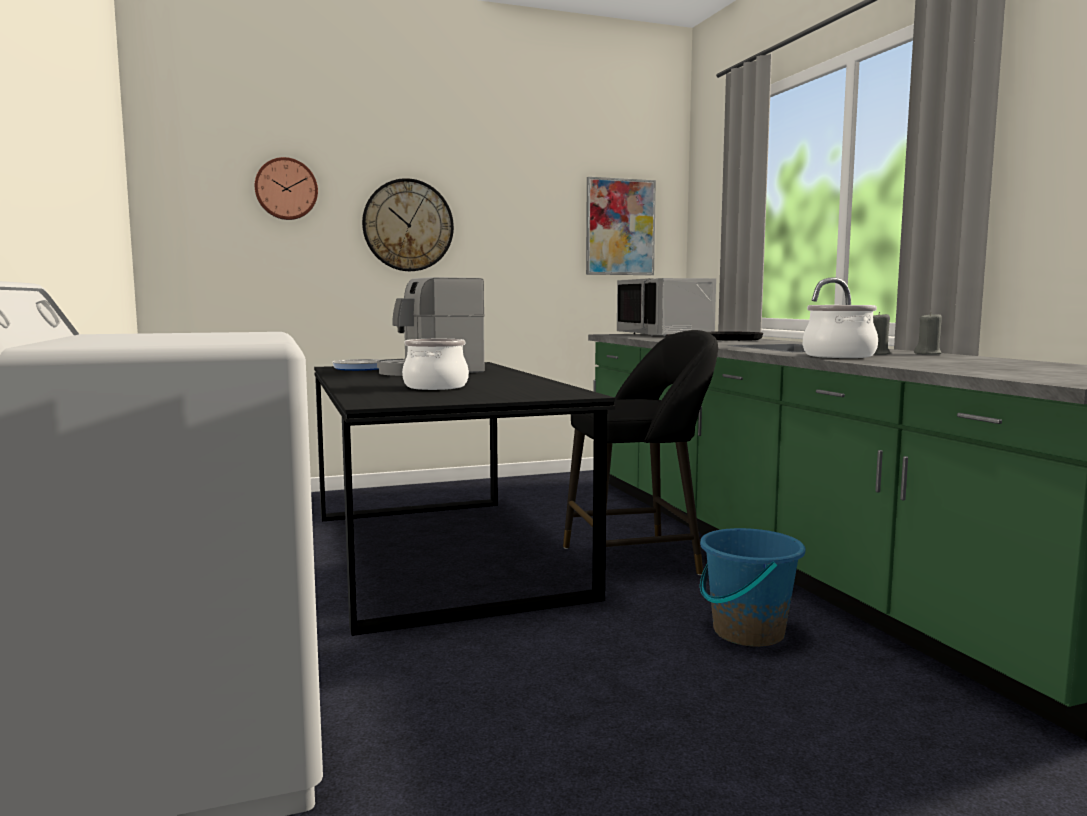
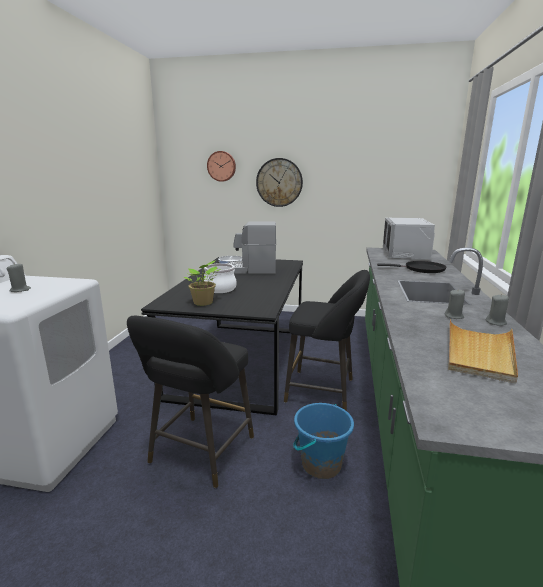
camera: 30 degrees right, 10 degrees up
picture [586,177,656,275] -> none
cooking pot [803,305,878,358] -> none
none -> grey candle [6,263,31,292]
none -> black stool [127,315,254,488]
none -> potted plant [184,260,221,306]
none -> beige tray [448,320,518,384]

